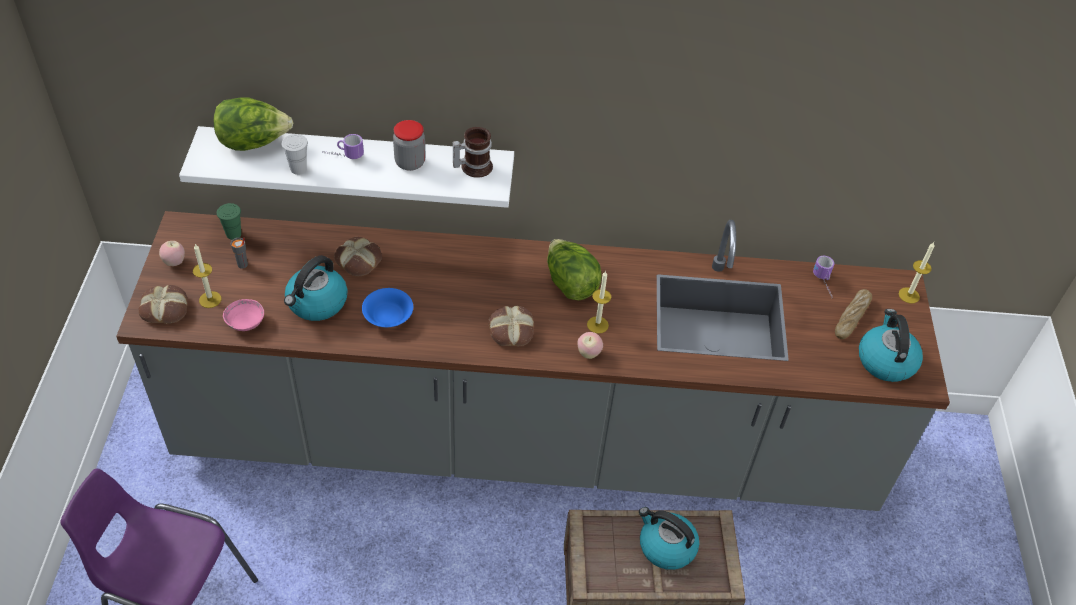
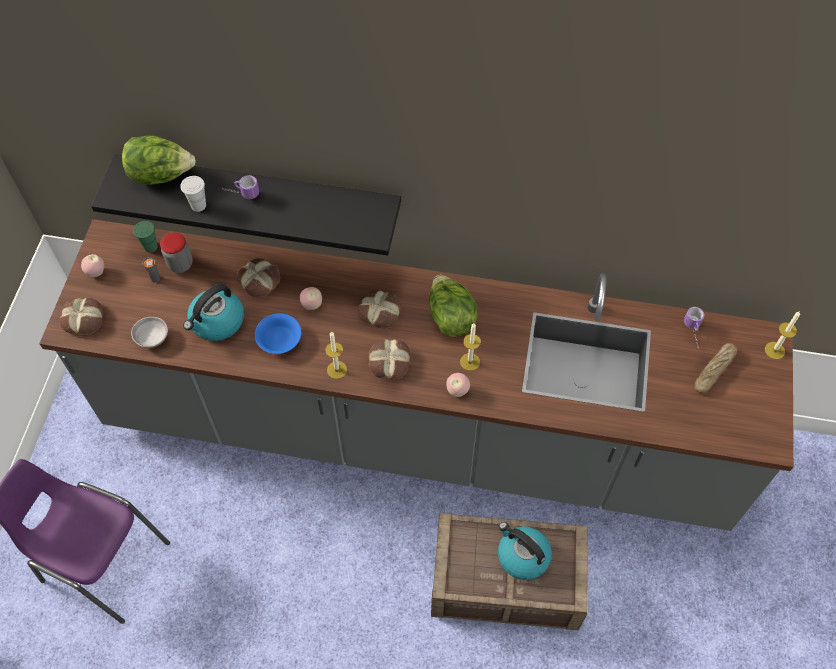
camera: 10 degrees right, 10 degrees up
white shelf [179,126,514,208] -> black shelf [91,155,401,256]
candle [193,244,221,308] -> candle moved to [325,331,347,379]
pink bowl [223,299,264,331] -> grey bowl [131,317,168,348]
jar [393,120,426,171] -> jar moved to [160,232,193,273]
mug [453,127,493,178] -> none
kettle [859,309,923,382] -> none
none -> apple [300,287,322,310]
none -> bread [357,290,401,329]

